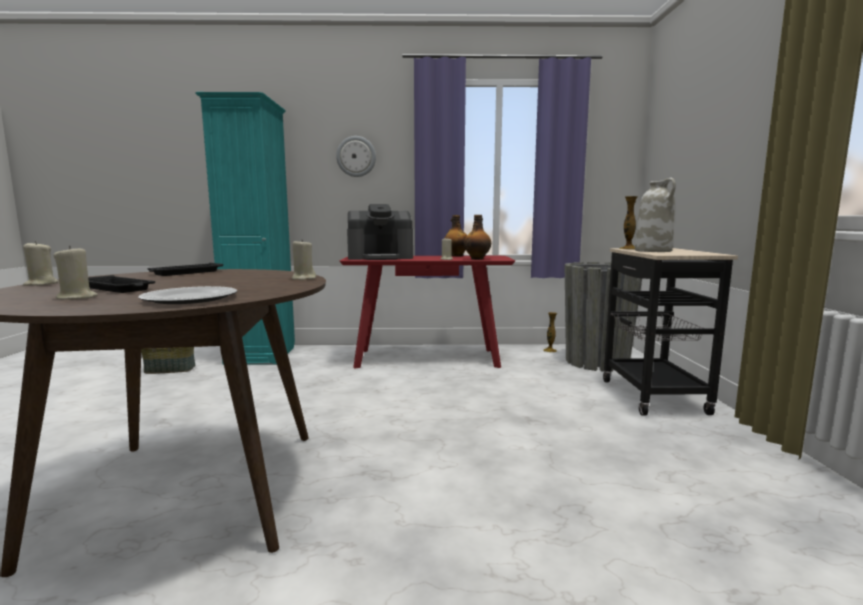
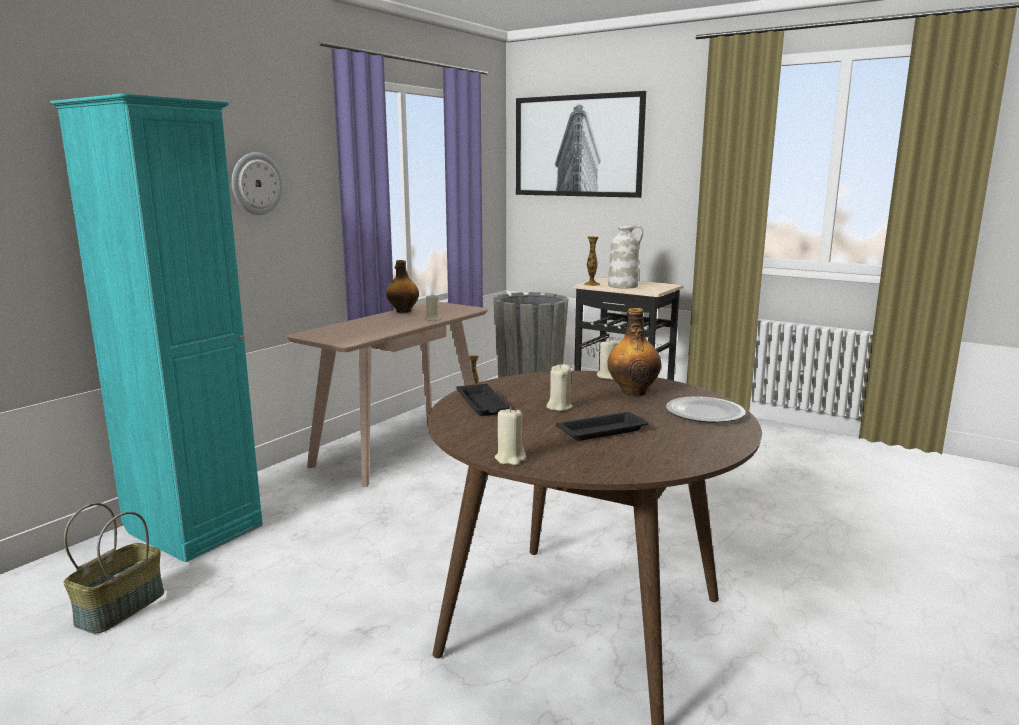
camera: 55 degrees left, 5 degrees up
beige candle [53,246,98,300] -> beige candle moved to [546,364,573,411]
red console table [340,256,515,369] -> beige console table [287,302,488,487]
coffee machine [347,204,413,260] -> none
bottle [464,215,491,260] -> bottle moved to [607,308,661,397]
none -> picture [516,91,646,198]

